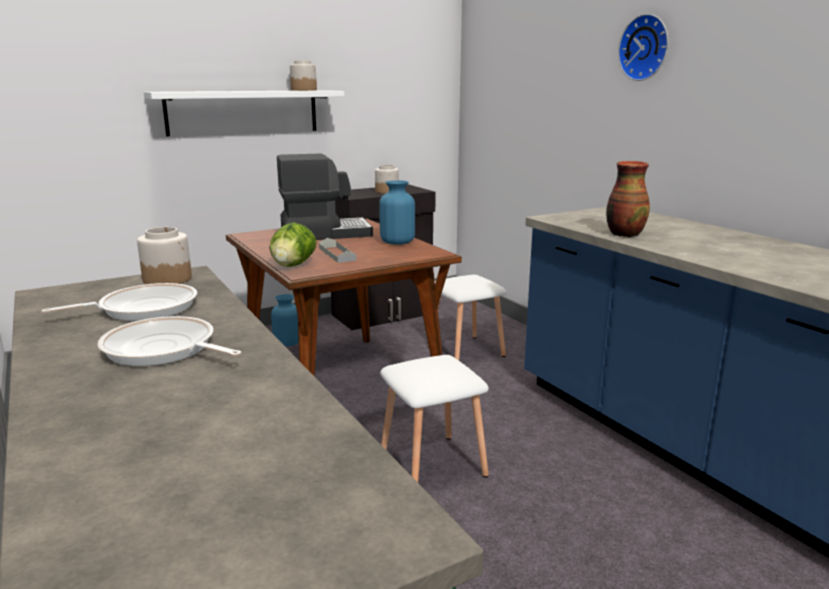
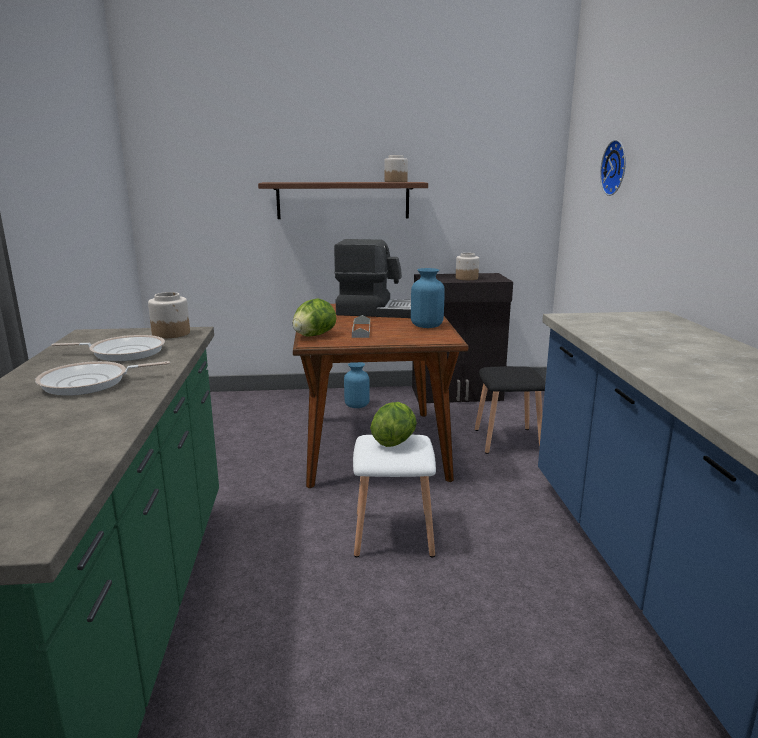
camera: 25 degrees right, 0 degrees up
frying pan [98,316,242,366] -> frying pan turned 75 degrees counterclockwise [35,361,170,396]
white shelf [144,90,344,136] -> brown shelf [258,182,428,219]
white stool [428,275,507,360] -> black stool [475,366,545,454]
vase [606,161,650,237] -> none
wall clock [618,14,668,81] -> wall clock moved to [600,140,626,196]
none -> lettuce [370,402,417,447]

